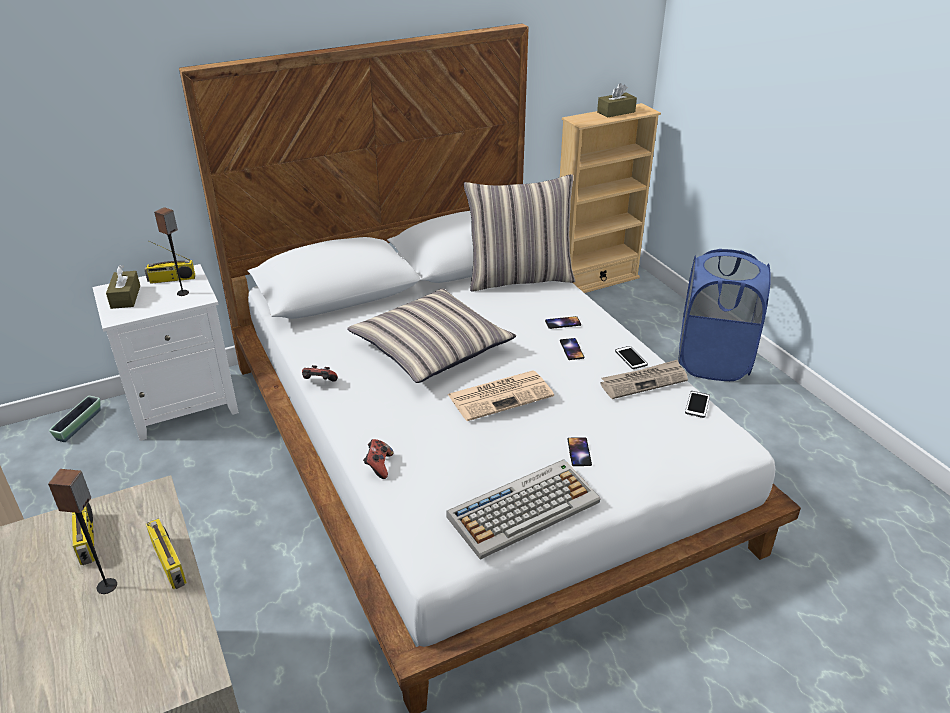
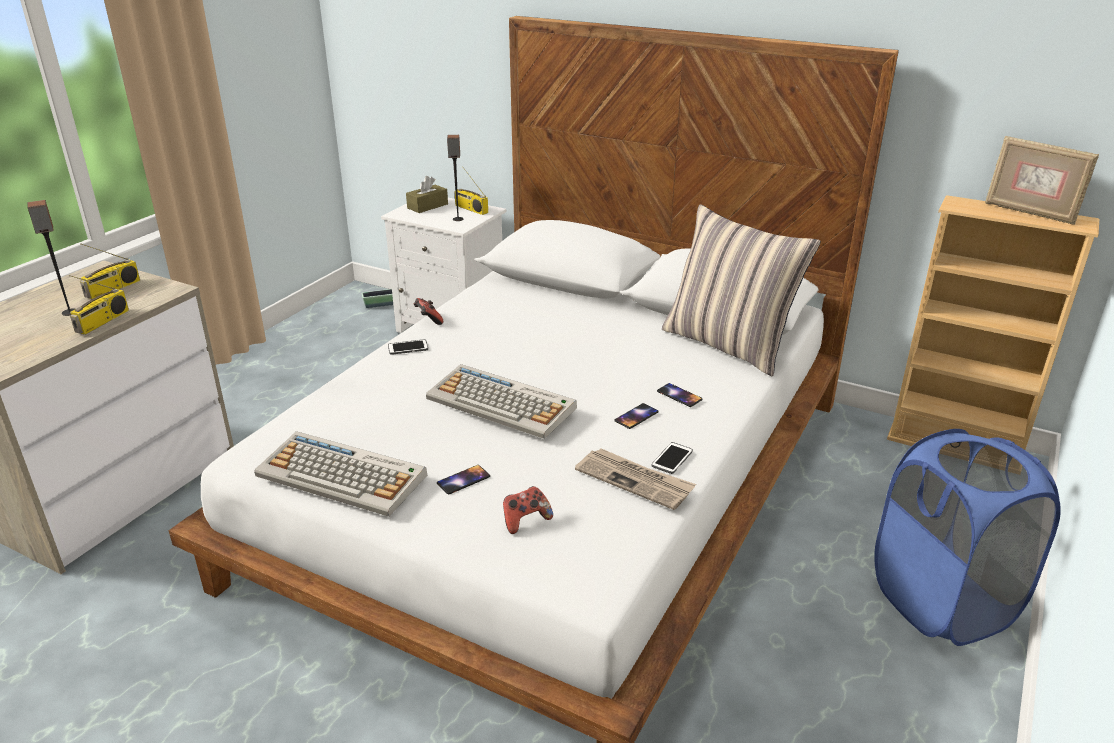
camera: 55 degrees right, 5 degrees down
pillow [347,288,516,383] -> none
game controller [363,439,393,479] -> game controller moved to [503,486,553,534]
newspaper [448,370,554,421] -> keyboard [426,364,577,439]
brown tissue box [597,83,637,118] -> picture frame [985,136,1099,225]
phone [685,391,710,418] -> phone moved to [388,339,428,355]

